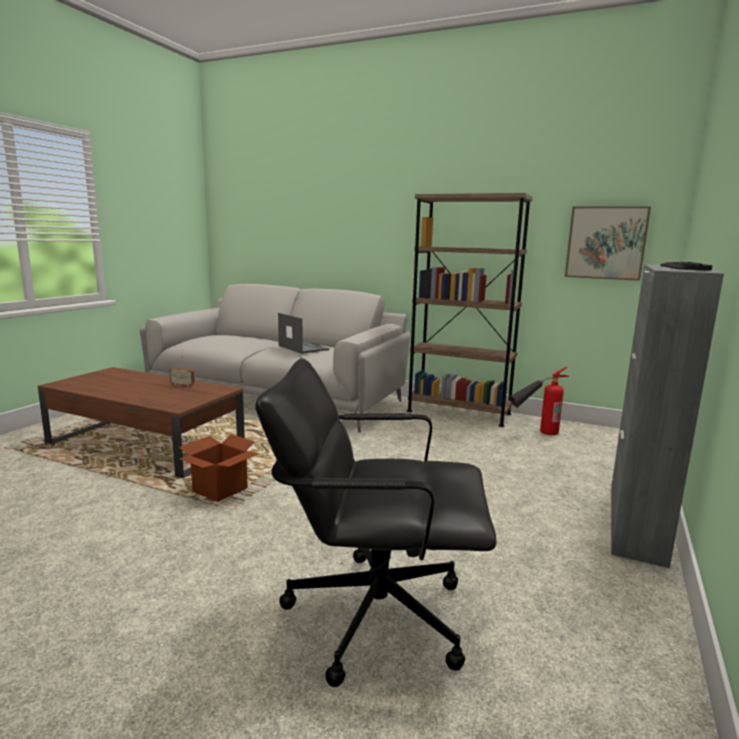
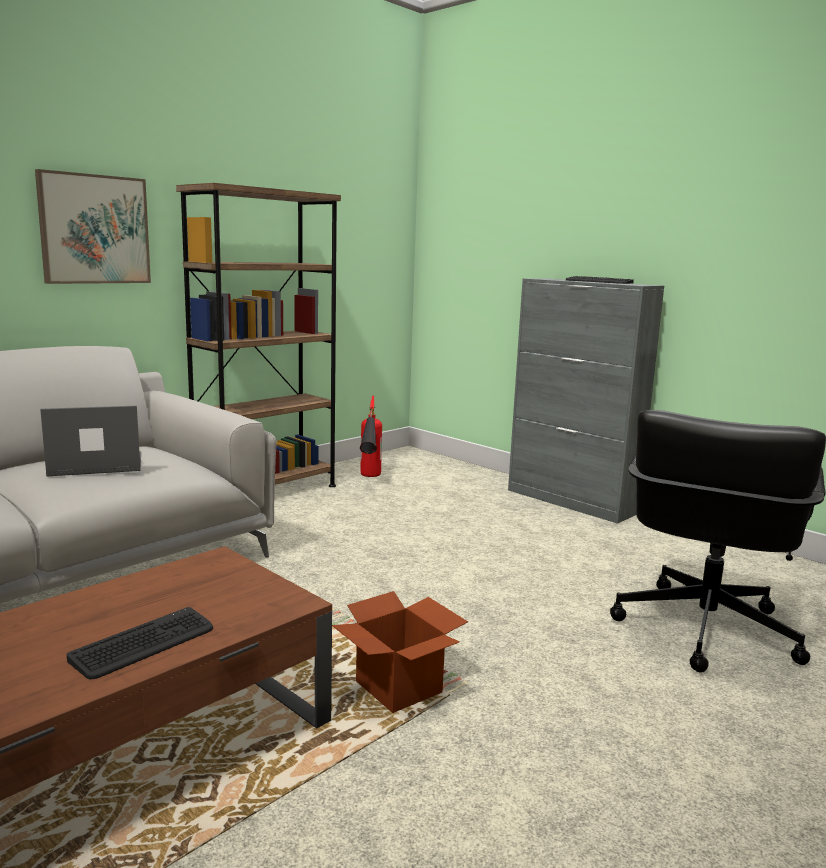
camera: 70 degrees left, 0 degrees up
radio [169,356,195,387] -> none
picture [565,206,651,281] -> picture moved to [35,169,151,284]
none -> keyboard [67,607,213,679]

